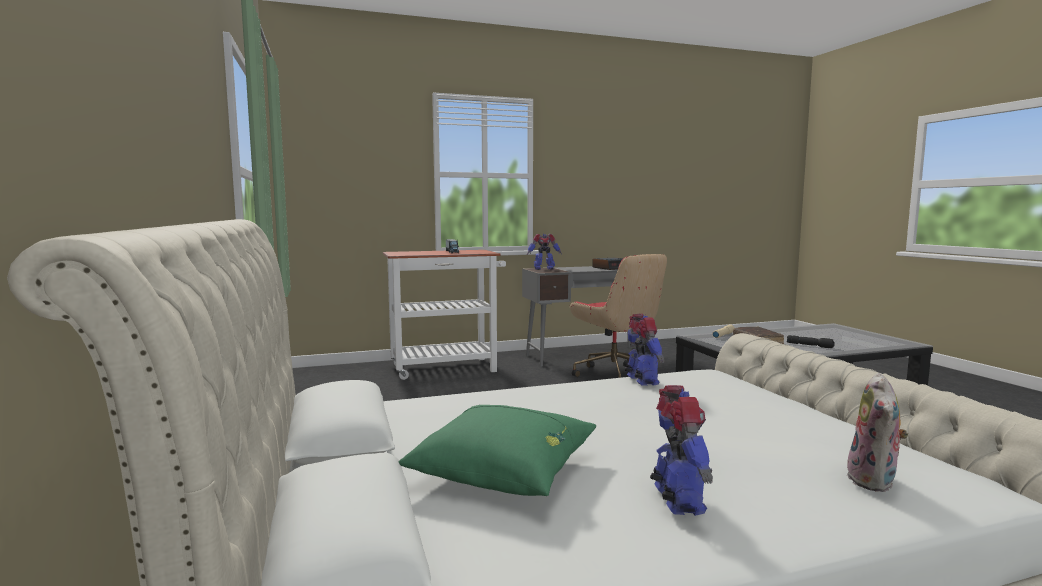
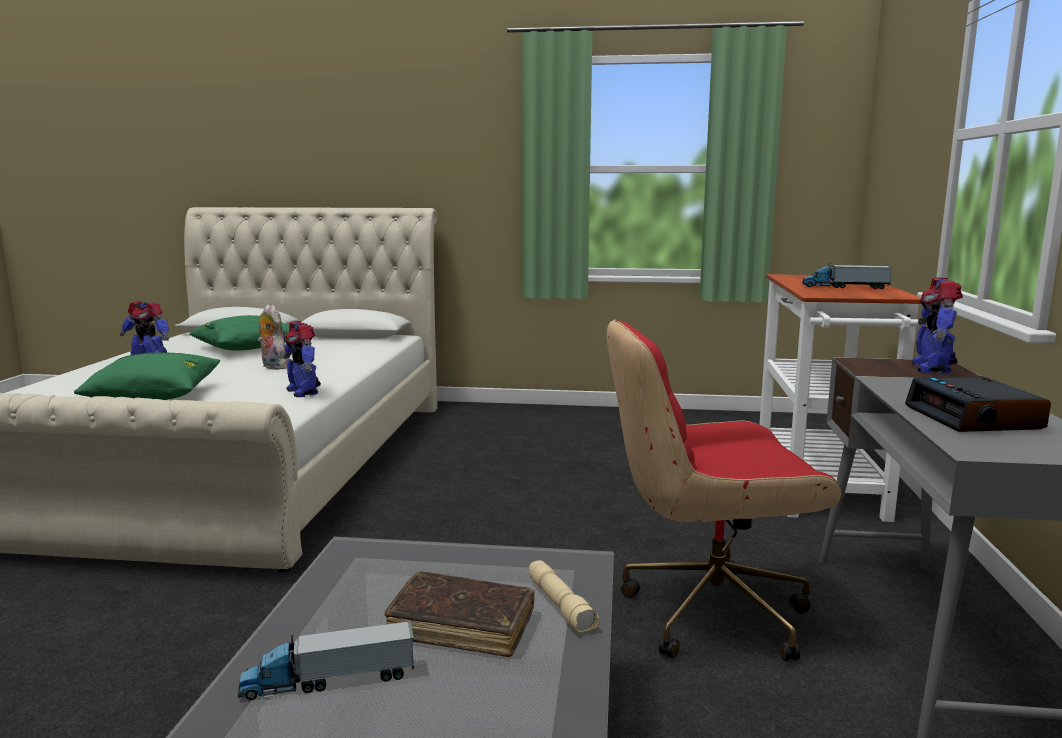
camera: 115 degrees right, 5 degrees up
toy robot [625,314,664,386] -> toy robot turned 45 degrees clockwise [284,321,321,397]
black flashlight [787,335,835,348] -> toy truck [238,621,414,700]
plush toy [846,373,908,492] -> plush toy moved to [258,305,289,370]
none -> green pillow [74,352,220,400]

